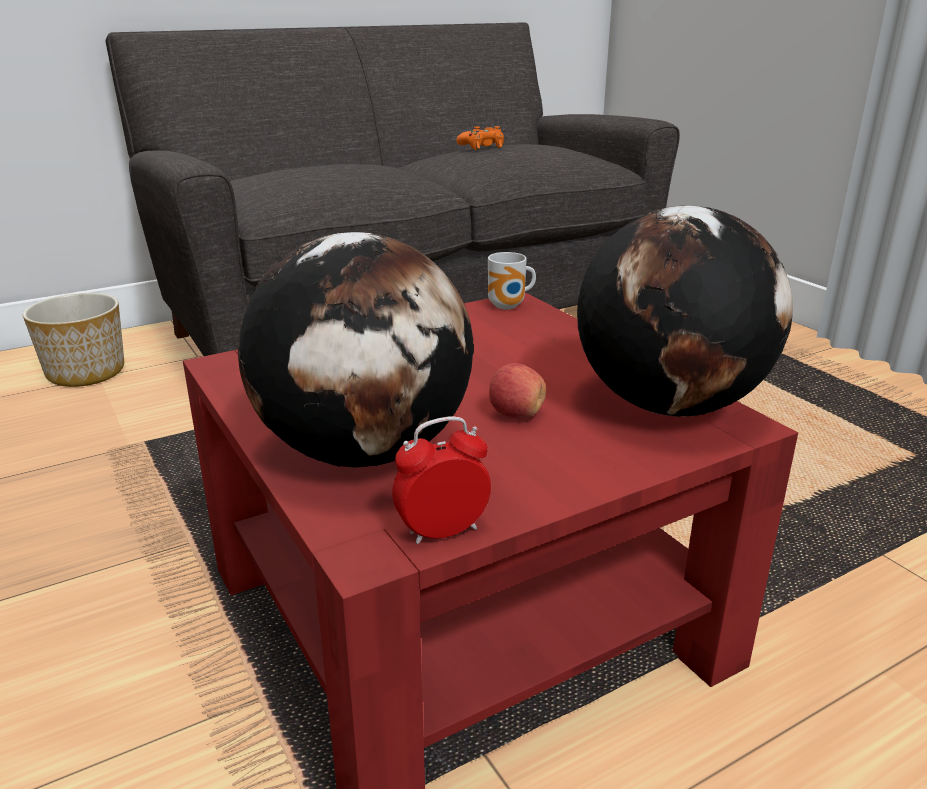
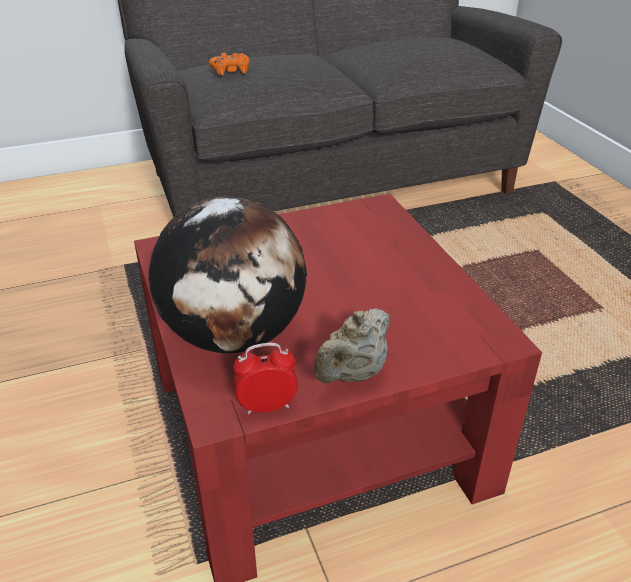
camera: 10 degrees right, 10 degrees up
planter [23,293,124,387] -> none
orange game controller [456,126,504,150] -> orange game controller moved to [209,53,250,75]
mug [488,252,536,310] -> none
apple [489,363,546,418] -> none
globe [577,205,793,417] -> none
none -> beige teapot [314,308,390,384]

